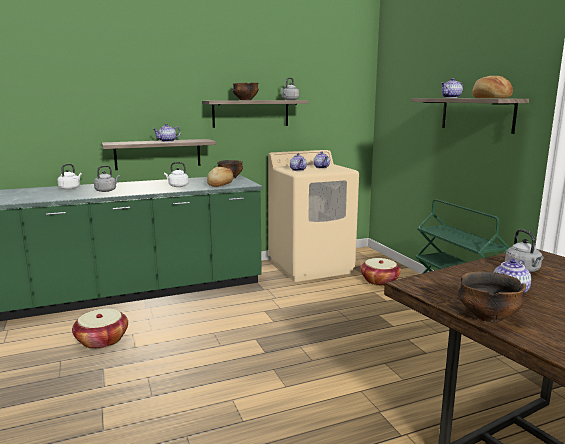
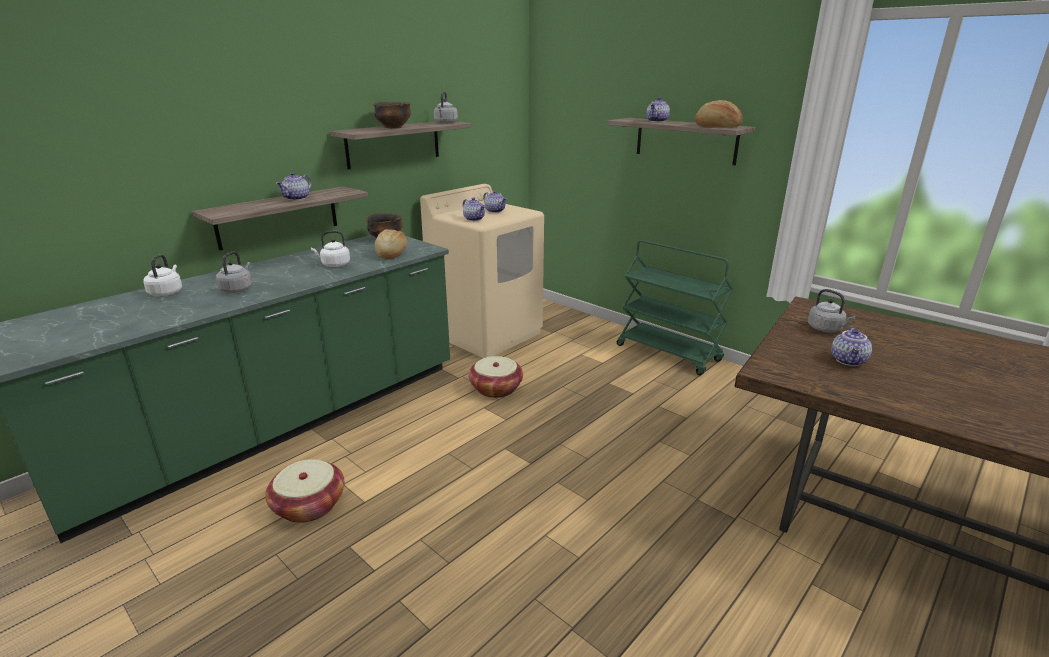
camera: 25 degrees left, 10 degrees up
basket [360,258,401,286] -> basket moved to [468,356,523,398]
bowl [458,271,526,323] -> none

